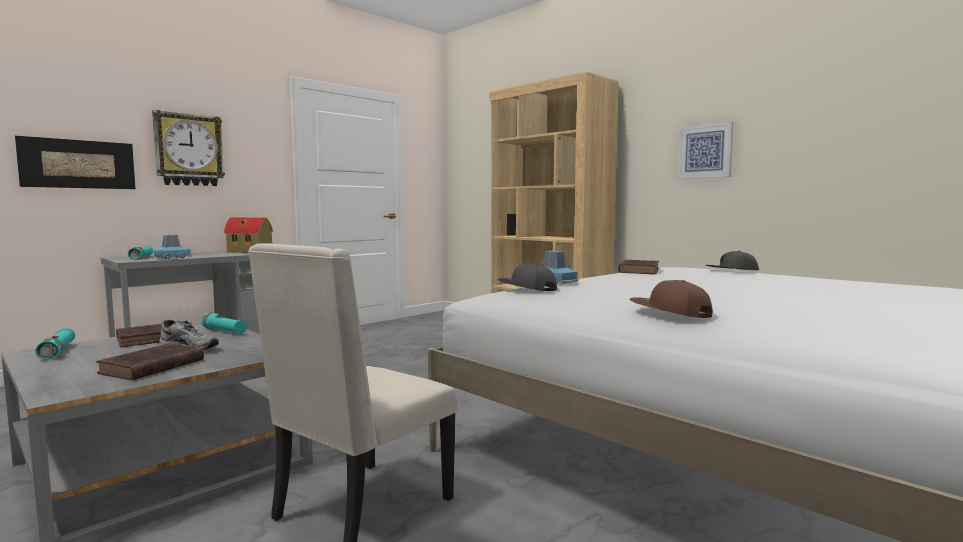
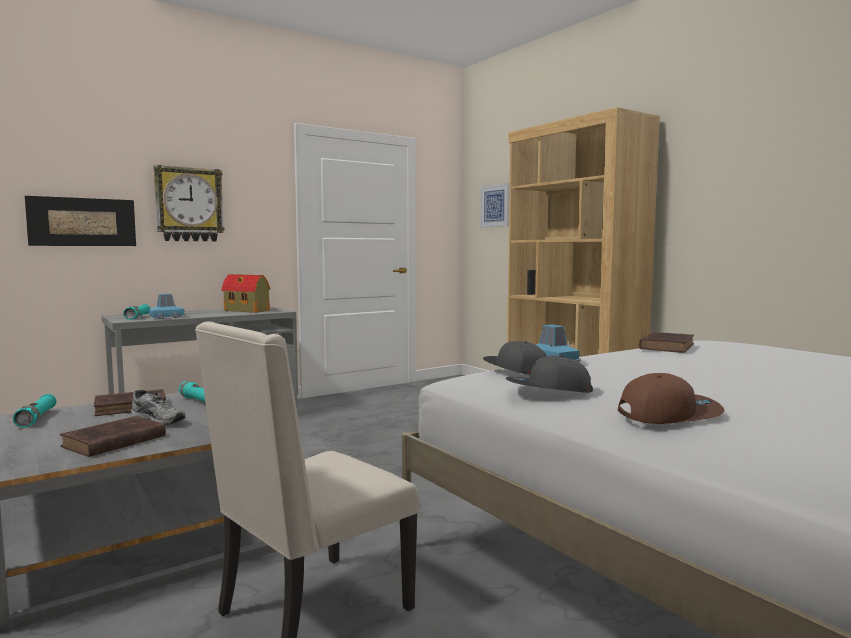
camera: 10 degrees right, 0 degrees up
brown cap [630,280,712,318] -> brown cap turned 105 degrees clockwise [618,373,725,424]
picture [677,121,733,179] -> picture moved to [480,183,510,227]
grey cap [706,251,759,270] -> grey cap moved to [506,355,593,393]

